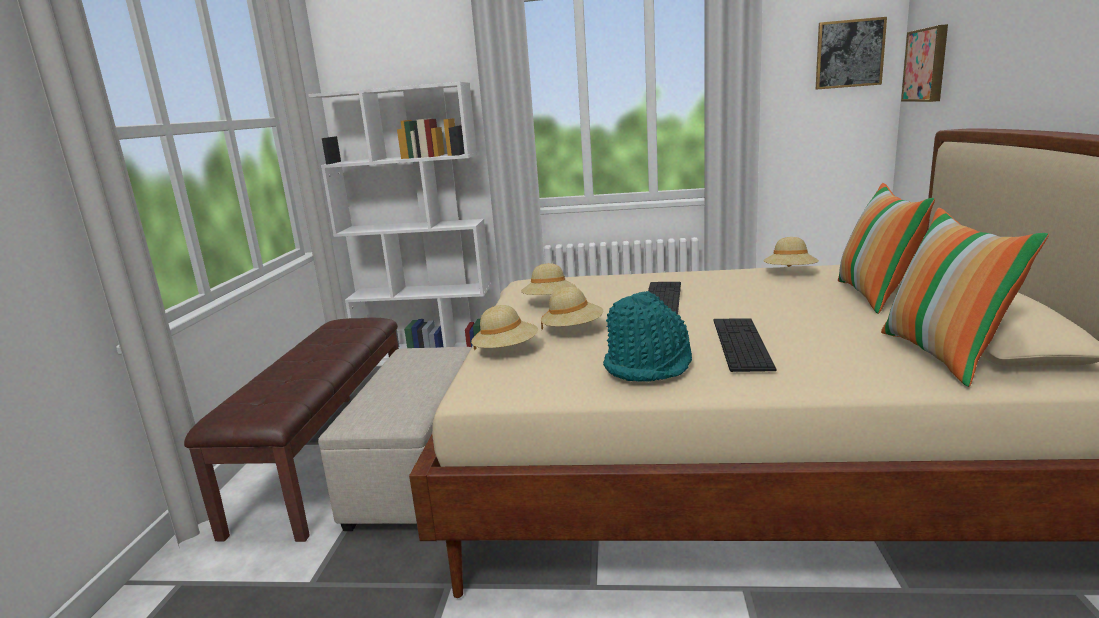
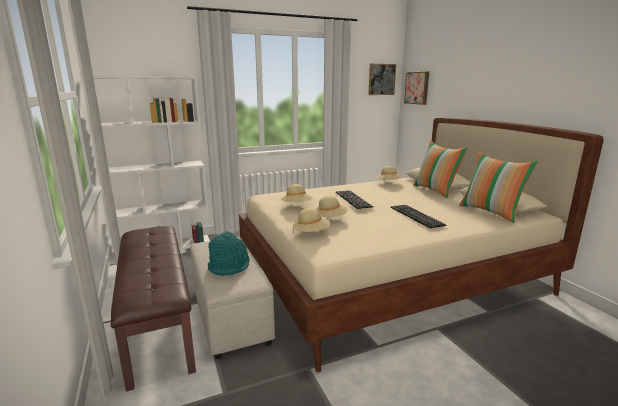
camera: 30 degrees left, 0 degrees up
turquoise hat [603,291,692,382] -> turquoise hat moved to [208,231,250,276]

